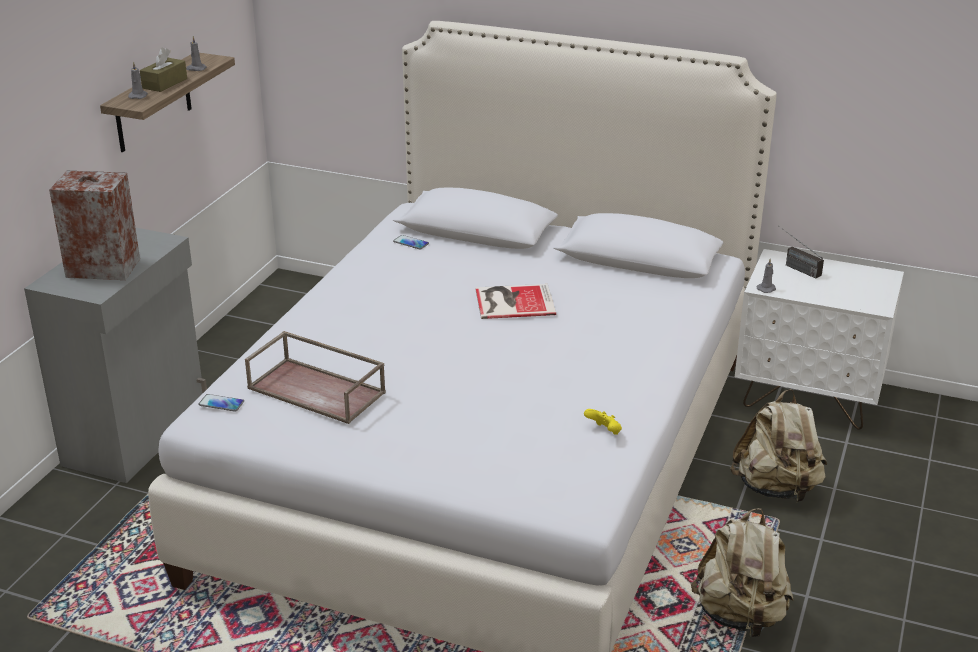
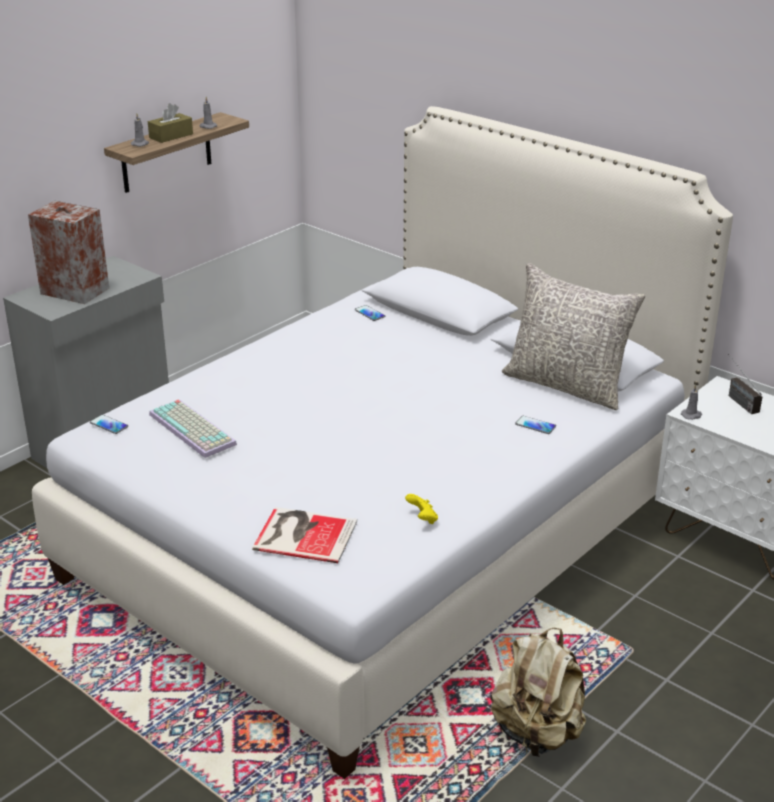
camera: 20 degrees right, 0 degrees up
brown tray [245,331,386,424] -> keyboard [149,400,237,458]
book [475,284,556,319] -> book moved to [252,507,357,563]
beige backpack [730,389,827,503] -> none
none -> grey pillow [502,263,645,410]
none -> phone [515,416,556,434]

